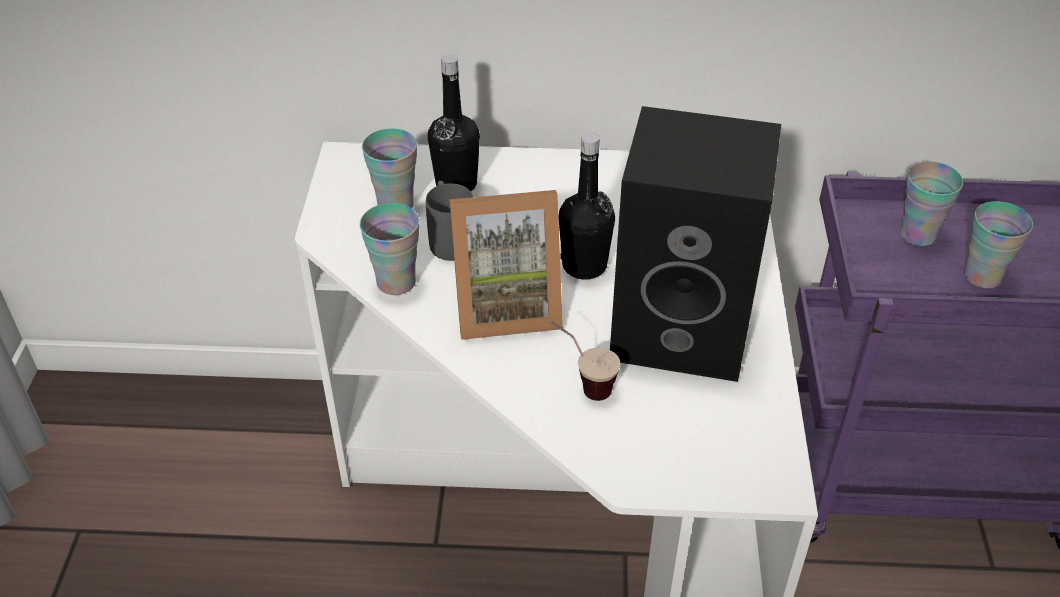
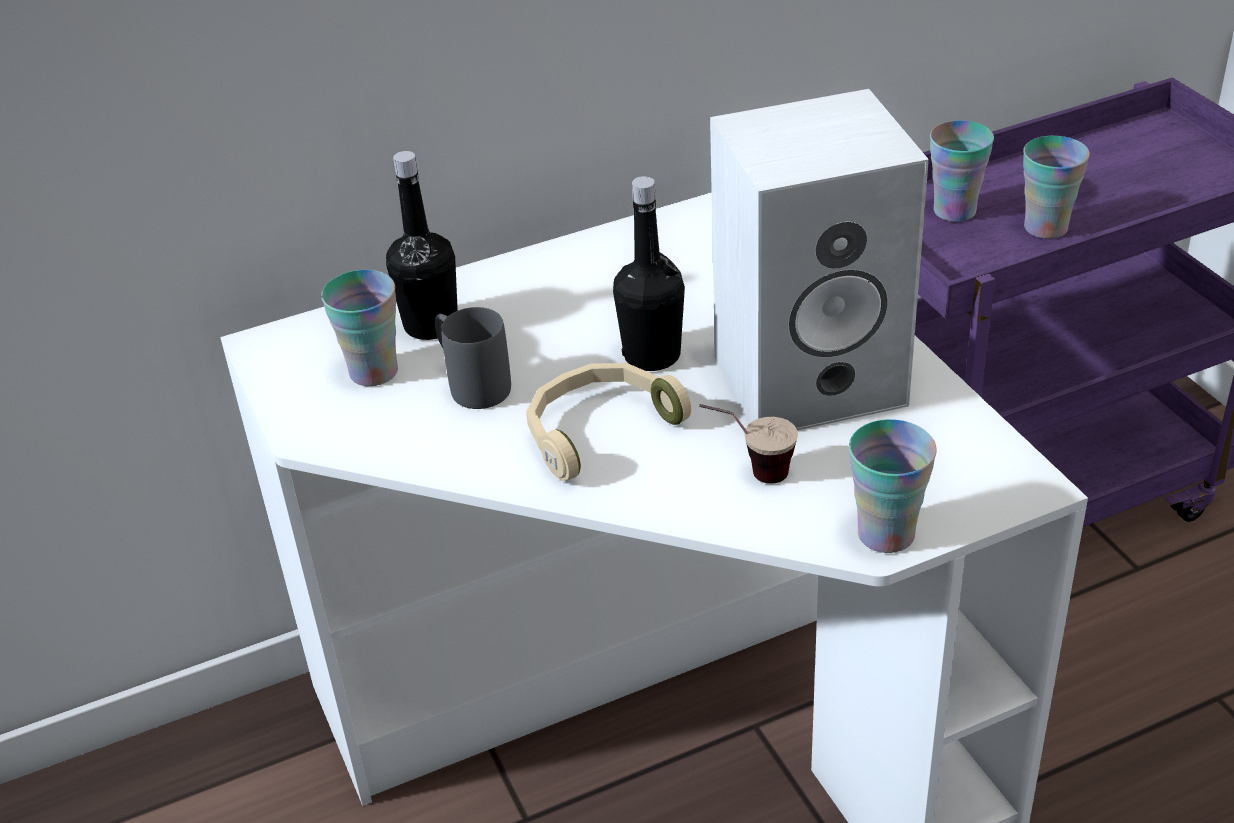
camera: 25 degrees left, 5 degrees down
cup [360,203,420,295] -> cup moved to [849,419,937,553]
picture frame [449,190,563,340] -> beige headphones [526,363,691,481]
black speaker [610,106,781,382] -> white speaker [710,89,929,430]

